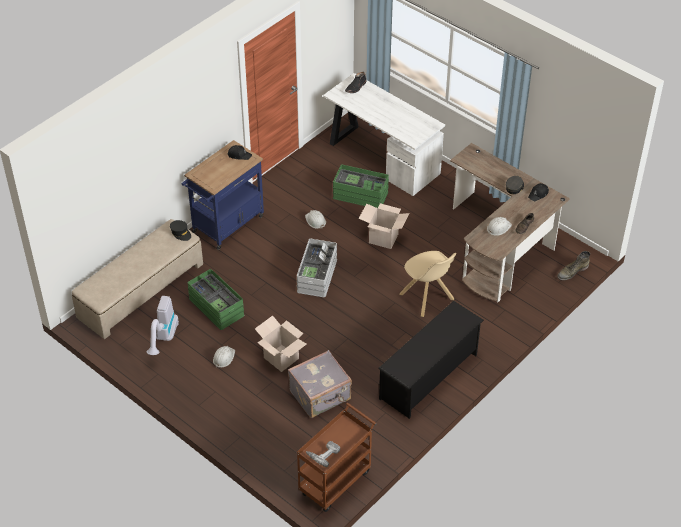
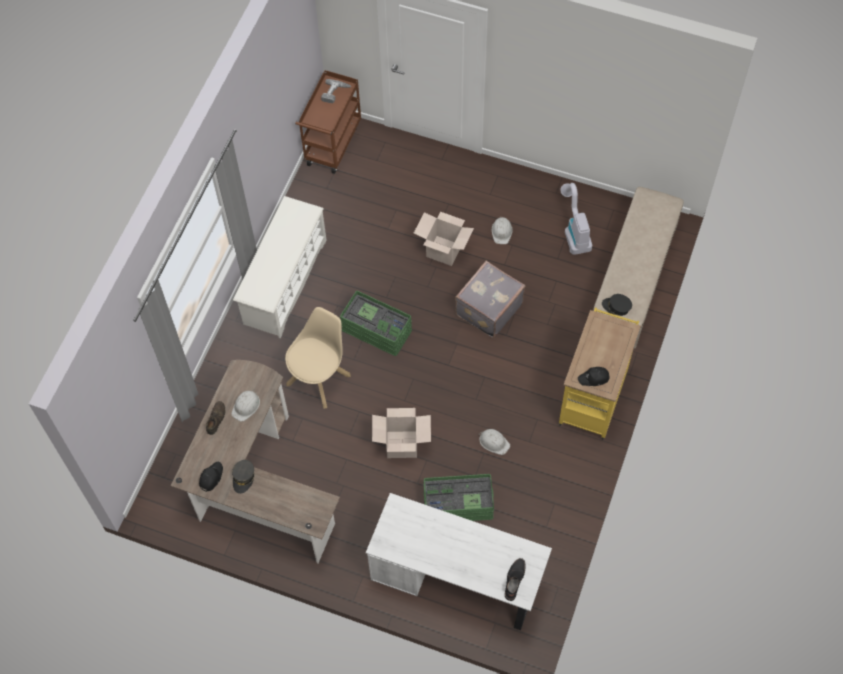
camera: 160 degrees right, 15 degrees up
blue cart [182,140,264,250] -> yellow cart [559,307,641,440]
green storage box [188,269,244,330] -> green storage box moved to [340,291,412,356]
grey suitcase [288,350,352,418] -> grey suitcase moved to [455,261,525,338]
grey storage box [297,239,337,297] -> none
black shoe rack [378,301,484,419] -> white shoe rack [233,196,327,339]
beige chair [399,251,456,317] -> beige chair turned 90 degrees clockwise [285,307,351,409]
green boot [557,251,590,280] -> none

